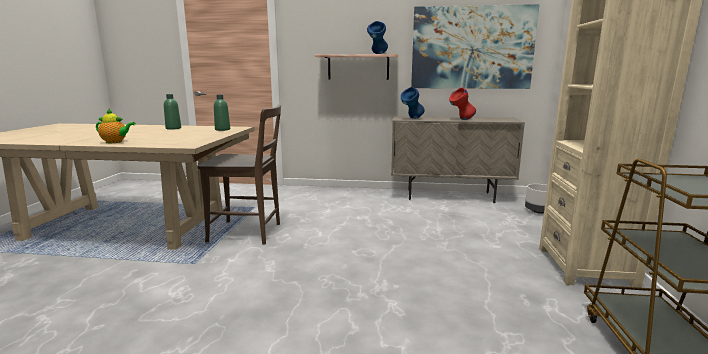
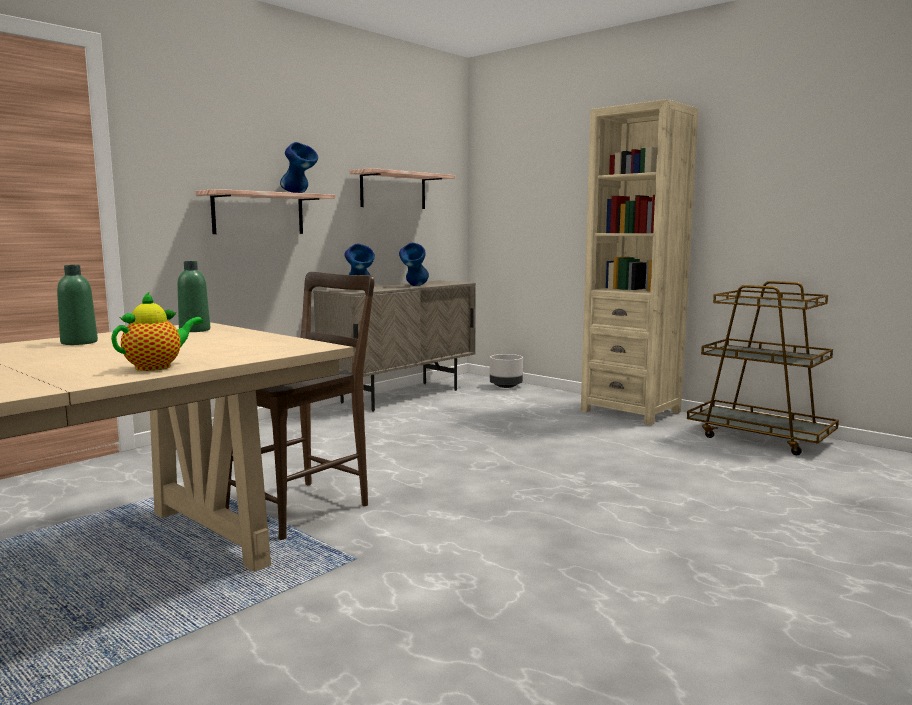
camera: 55 degrees left, 5 degrees down
picture [411,4,540,89] -> shelf [350,168,455,209]
red vase [449,87,476,120] -> blue vase [399,243,429,286]

